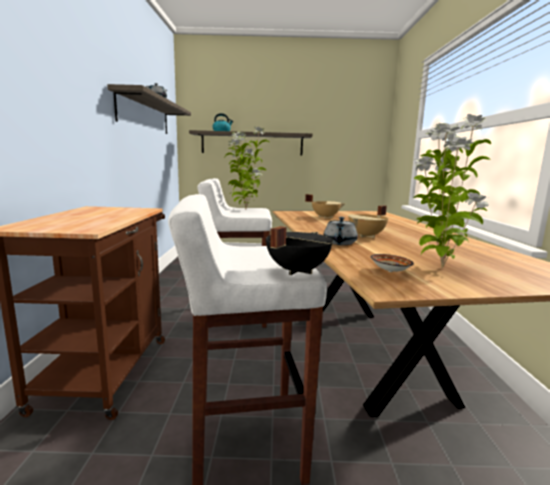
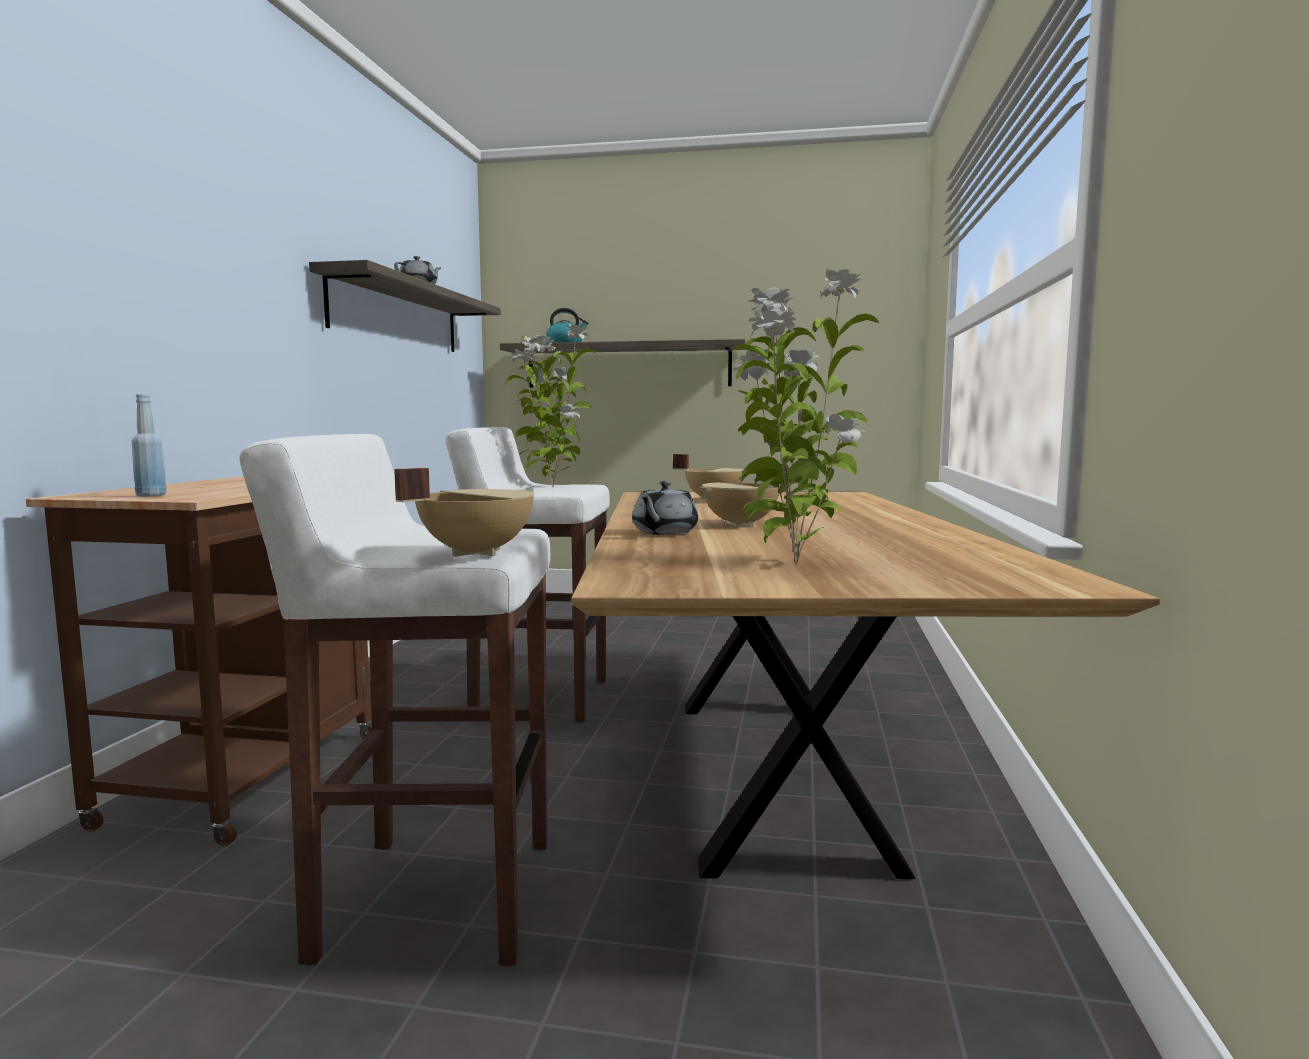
camera: 10 degrees right, 5 degrees down
black cooking pot [266,226,333,275] -> beige cooking pot [394,468,534,557]
bowl [371,254,414,272] -> none
none -> blue bottle [131,394,167,497]

